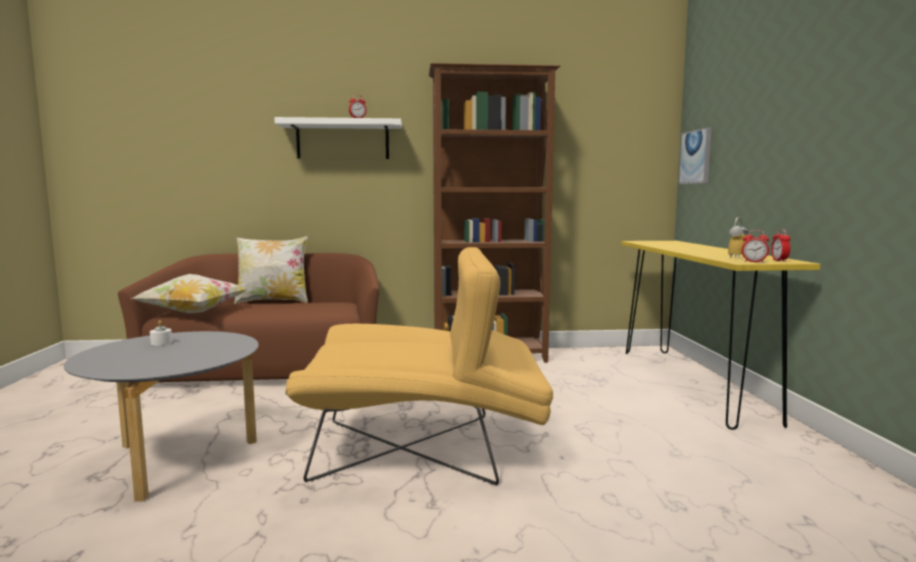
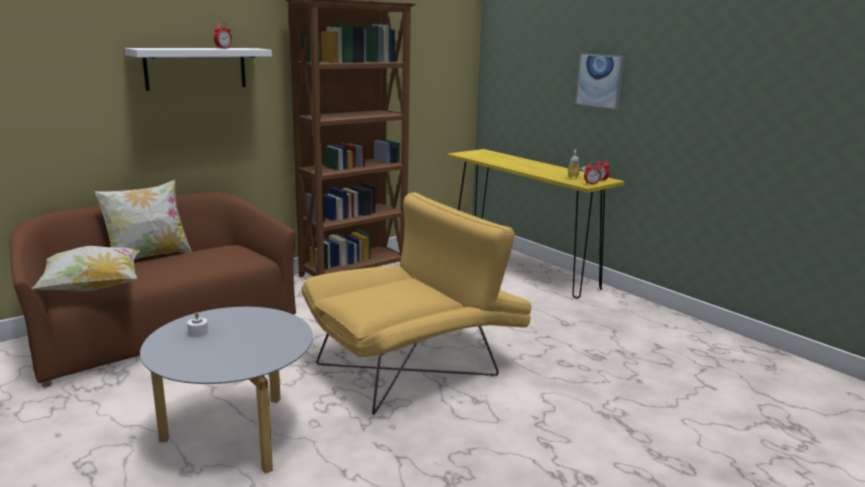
camera: 35 degrees left, 10 degrees up
picture [679,127,712,184] -> picture moved to [575,53,624,110]

